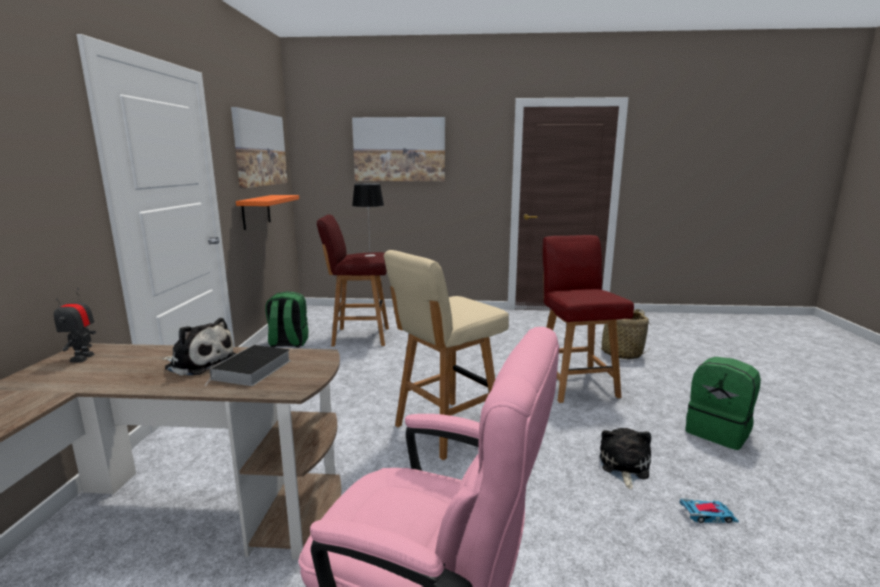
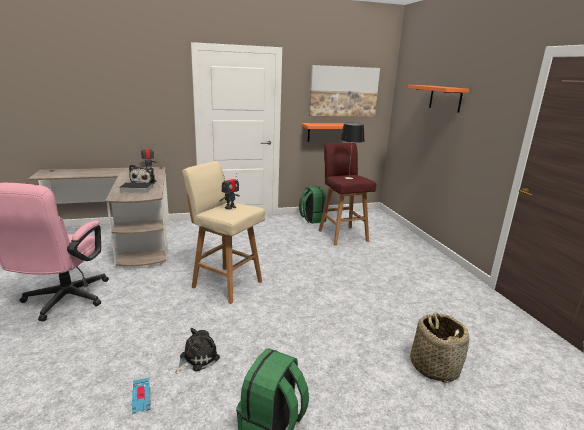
camera: 70 degrees right, 5 degrees up
picture [352,117,445,181] -> orange shelf [408,85,469,113]
red chair [543,235,634,403] -> none
plush toy [600,428,651,489] -> plush toy turned 45 degrees counterclockwise [175,328,220,374]
none -> toy robot [220,175,240,209]

